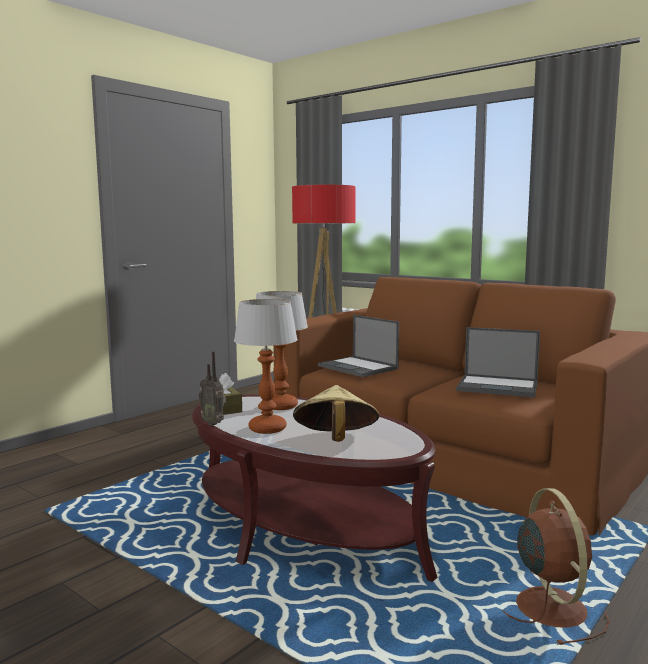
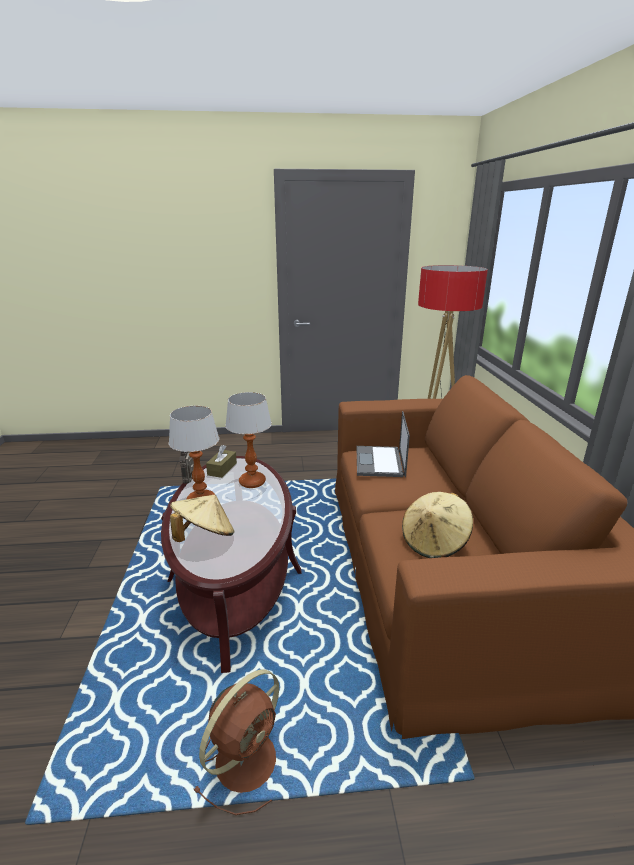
camera: 45 degrees right, 15 degrees up
laptop [456,327,540,398] -> beige hat [402,492,473,558]

